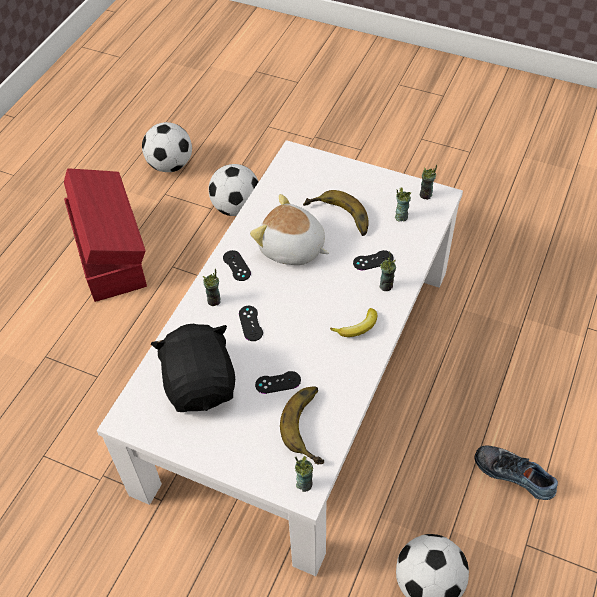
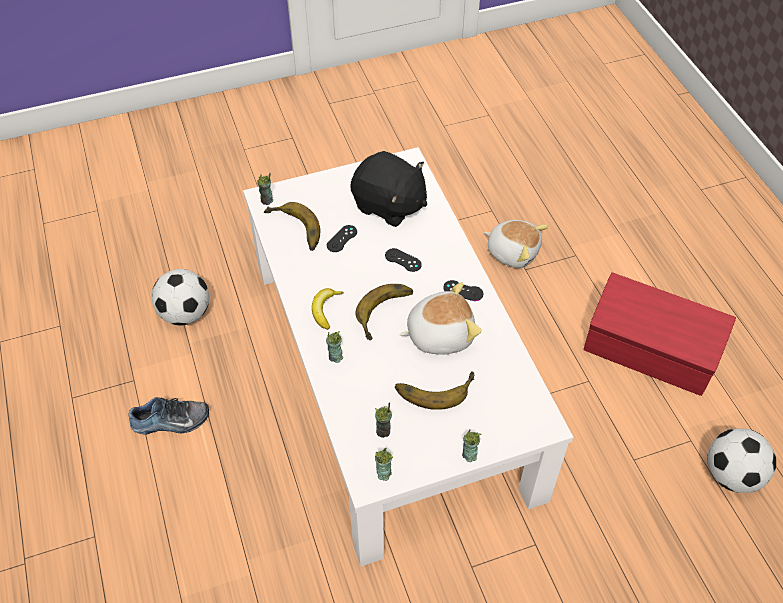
camera: 135 degrees right, 0 degrees up
cup [203,269,221,306] -> cup moved to [462,429,481,462]
football [209,164,259,216] -> none
black game controller [353,250,393,270] -> none
none -> banana [355,284,413,340]
none -> plush toy [484,220,548,268]

